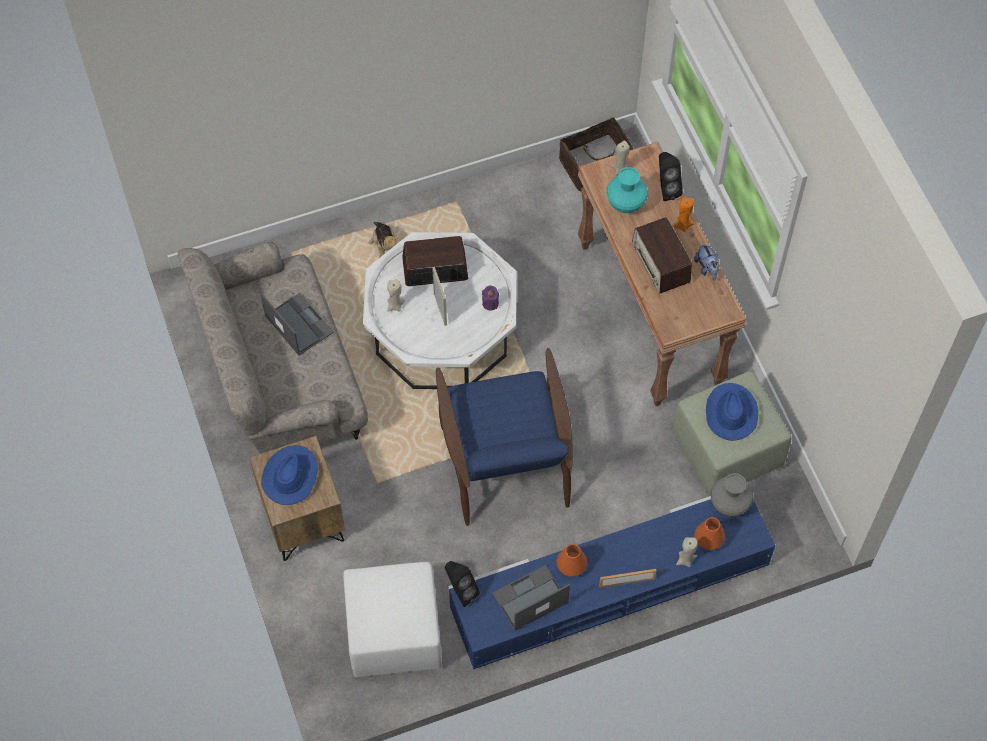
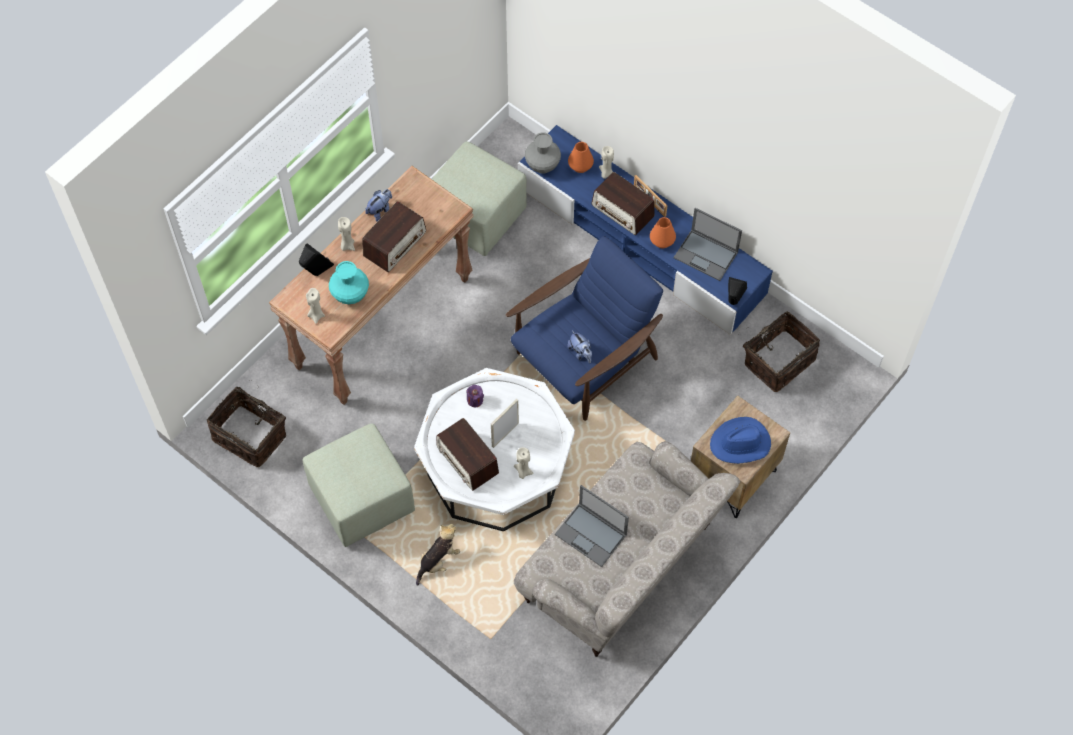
camera: 120 degrees left, 0 degrees up
laptop [260,293,334,356] -> laptop turned 75 degrees counterclockwise [555,485,629,567]
white ottoman [343,562,442,677] -> basket [738,311,820,392]
orange candle [673,197,694,232] -> beige candle [338,217,355,251]
blue hat [706,383,758,441] -> none
none -> green ottoman [303,423,415,547]
none -> plush toy [567,330,592,364]
none -> radio [591,172,655,235]

